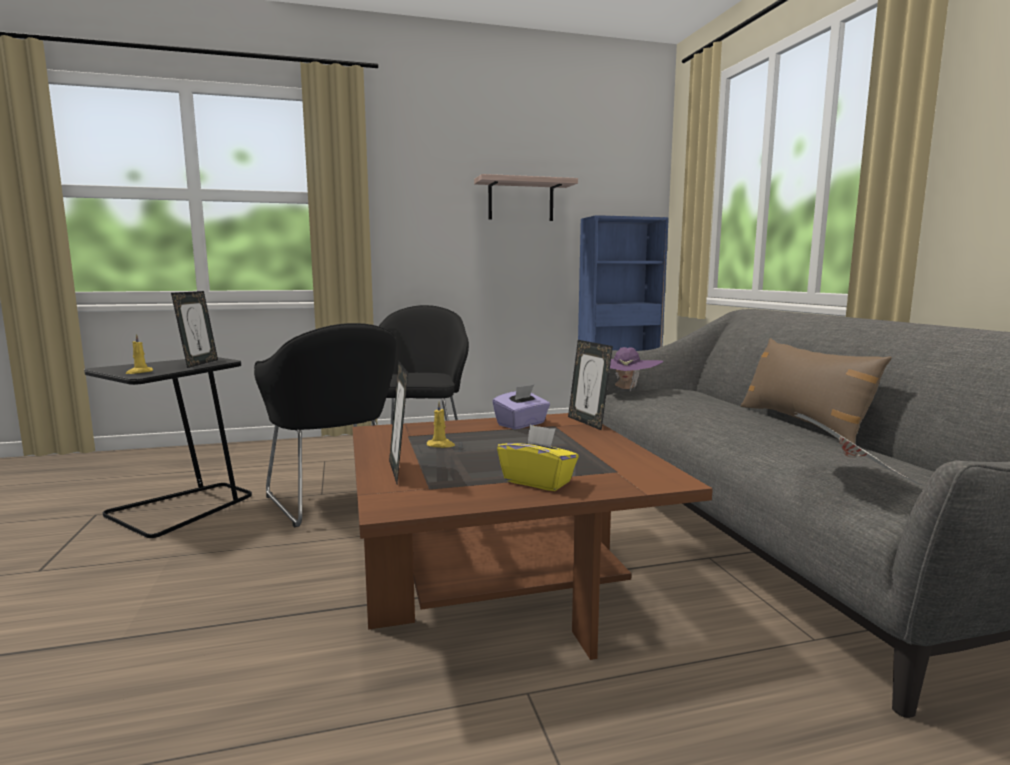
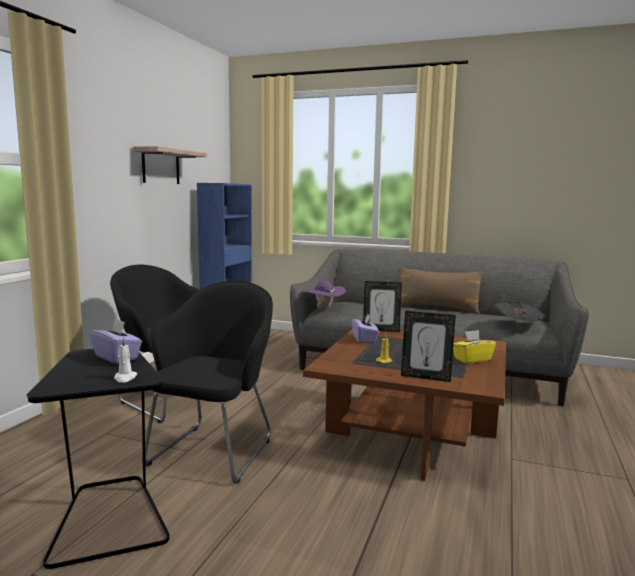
camera: 55 degrees left, 0 degrees up
yellow candle [126,334,153,374] -> white candle [114,337,138,383]
picture frame [171,291,218,368] -> purple tissue box [90,318,142,364]
black armchair [254,323,396,527] -> black armchair turned 75 degrees counterclockwise [142,281,273,484]

